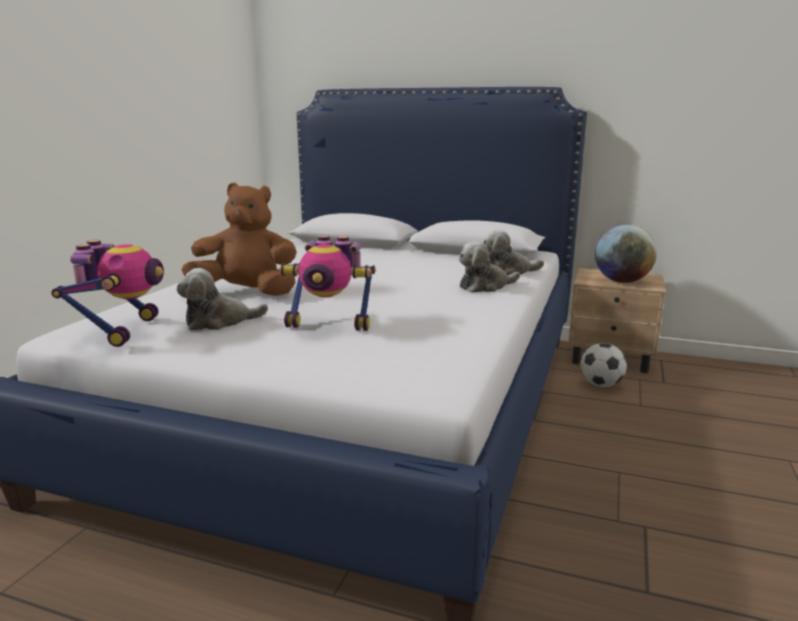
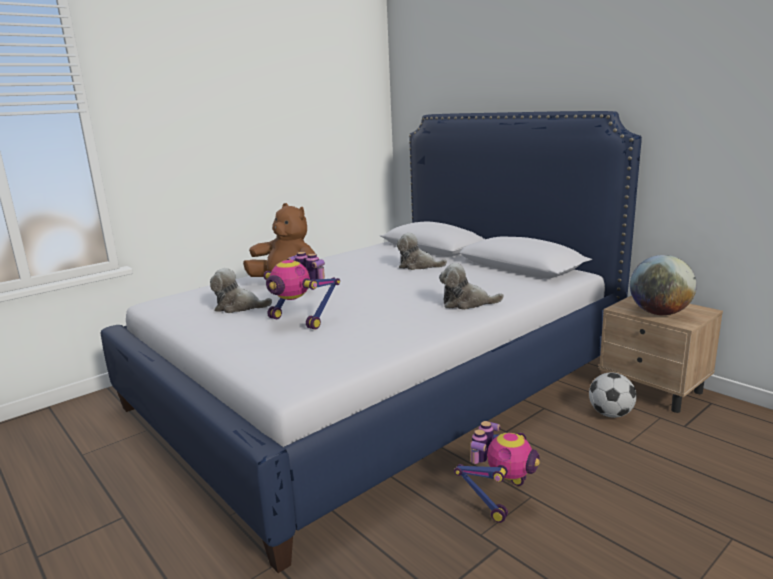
camera: 30 degrees right, 0 degrees up
toy robot [51,240,164,347] -> toy robot moved to [454,421,540,523]
plush toy [483,230,544,275] -> plush toy moved to [397,233,447,270]

